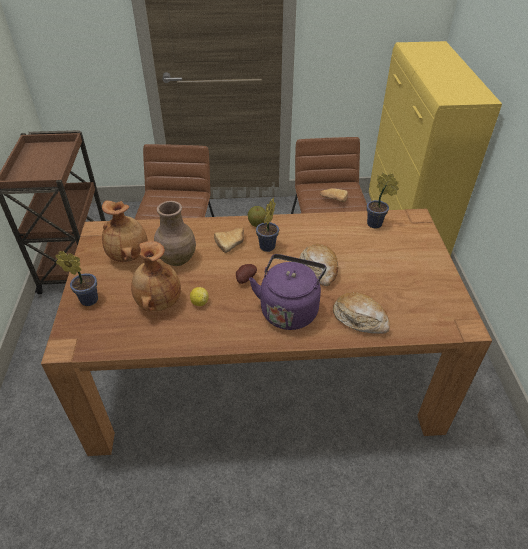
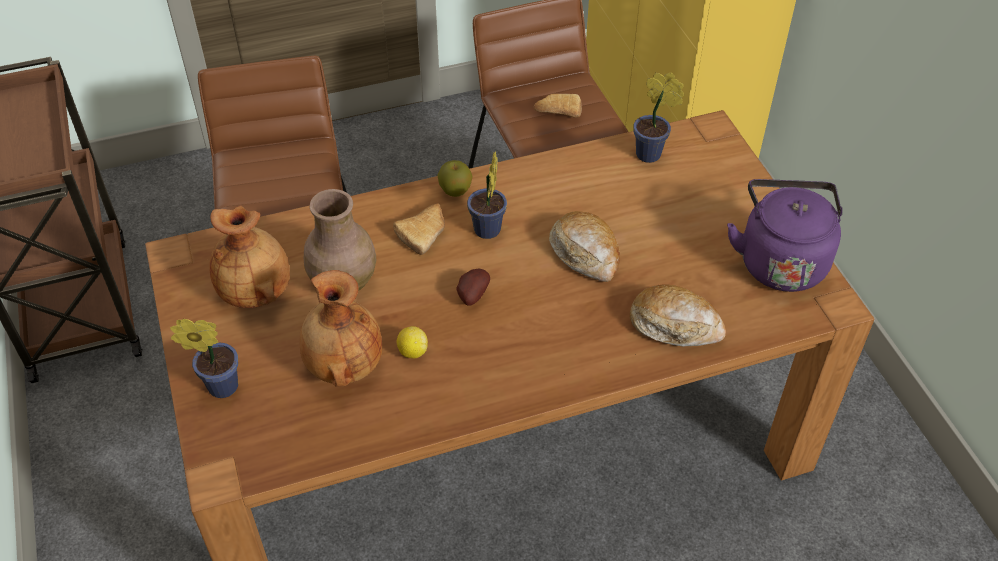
camera: 15 degrees left, 5 degrees up
purple kettle [249,254,326,330] -> purple kettle moved to [727,179,842,292]

